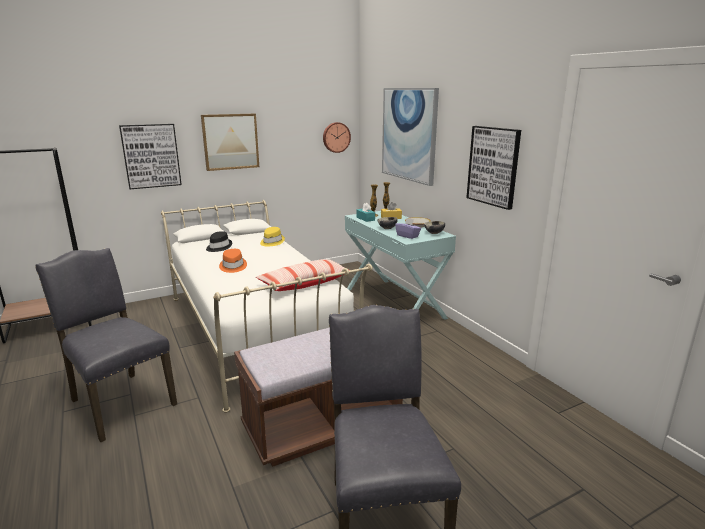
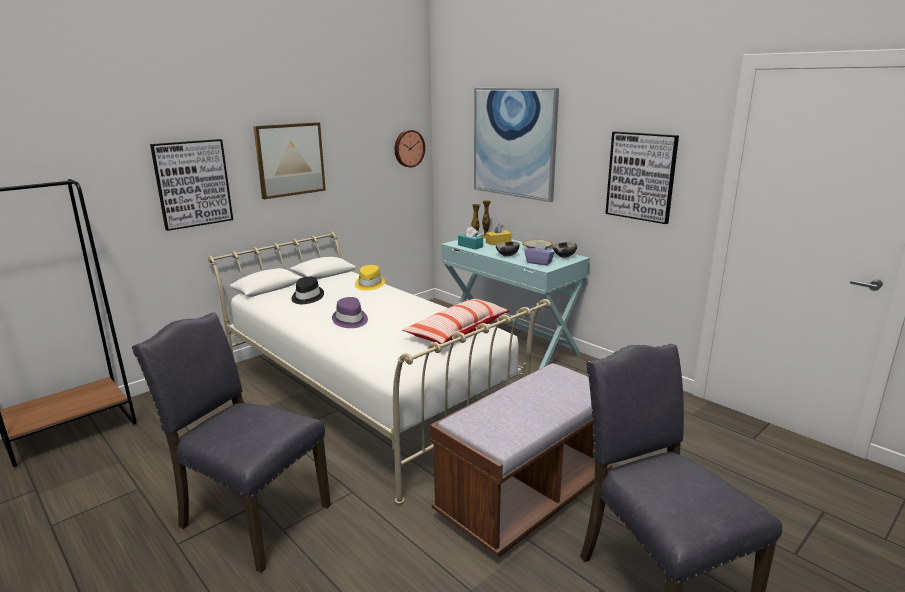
camera: 15 degrees left, 0 degrees up
orange hat [219,249,247,273] -> purple hat [332,297,368,328]

